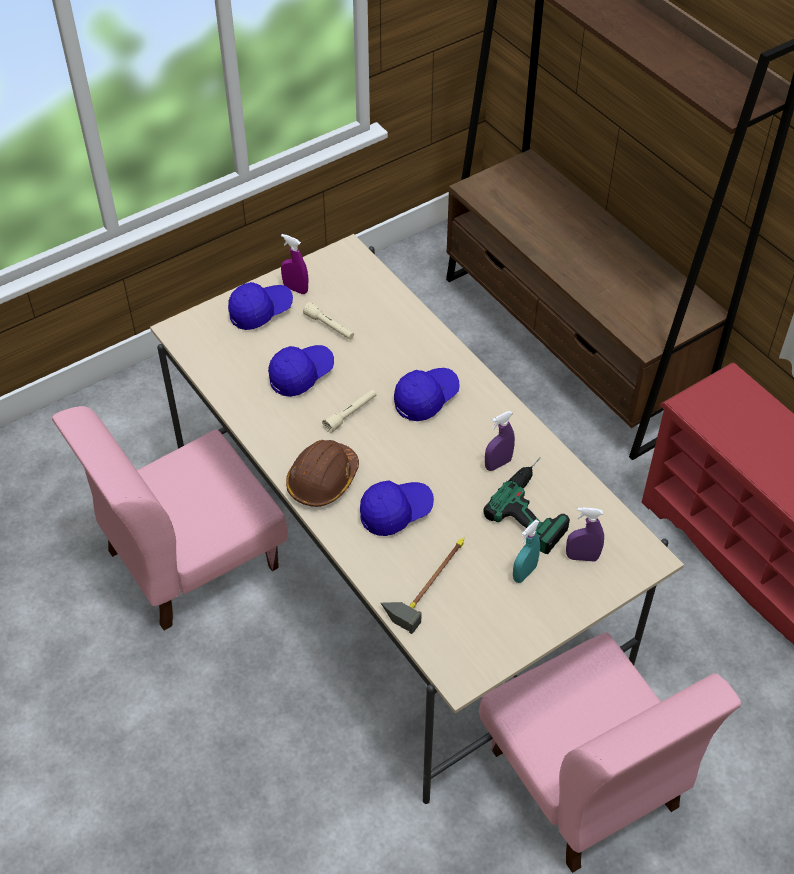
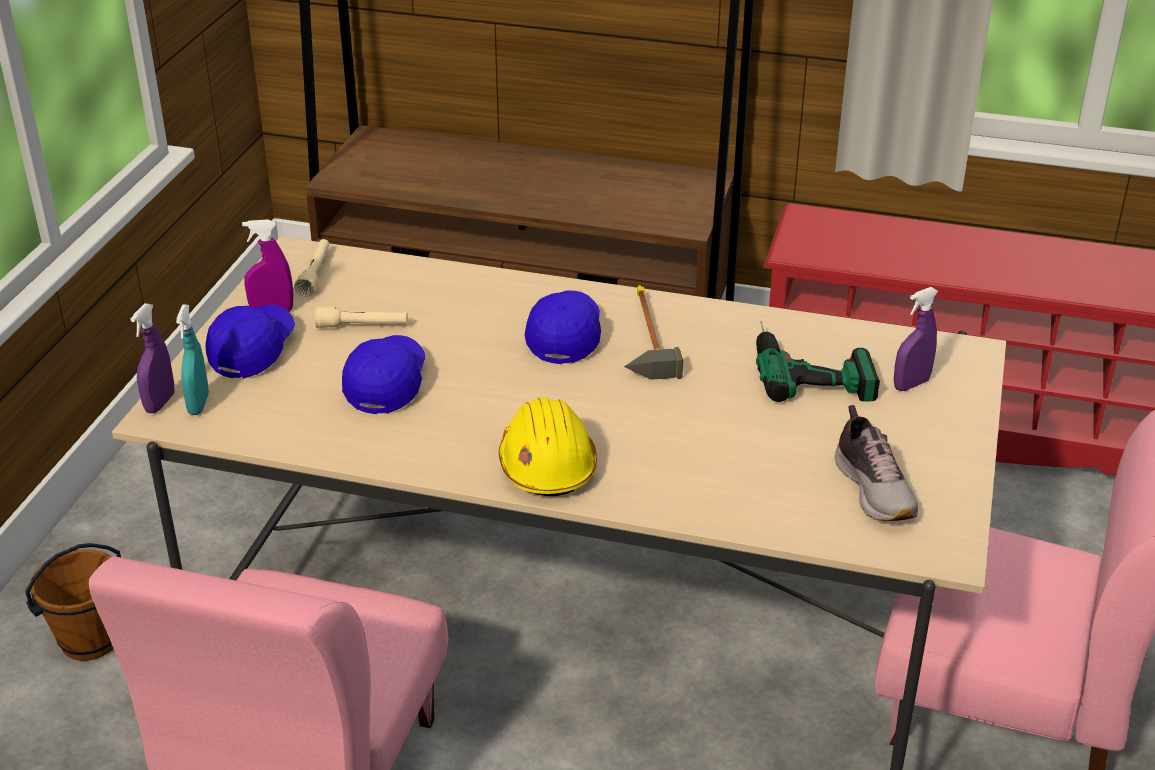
camera: 40 degrees left, 15 degrees down
brown hard hat [286,440,359,507] -> yellow hard hat [498,397,597,496]
beige flashlight [322,389,376,433] -> beige flashlight moved to [294,239,329,297]
blue cap [360,480,434,536] -> none
hammer [381,537,465,634] -> hammer moved to [624,285,683,380]
purple spray bottle [485,411,515,471] -> purple spray bottle moved to [130,303,174,413]
turquoise spray bottle [513,520,540,583] -> turquoise spray bottle moved to [176,305,209,415]
none -> brown bucket [25,543,121,661]
none -> shoe [835,405,918,521]

